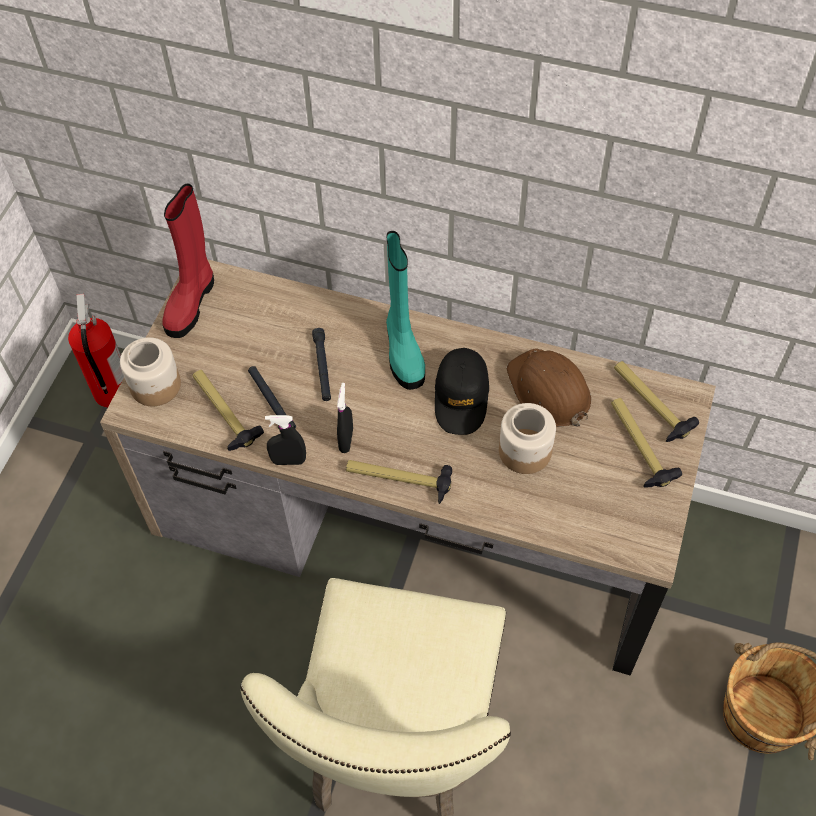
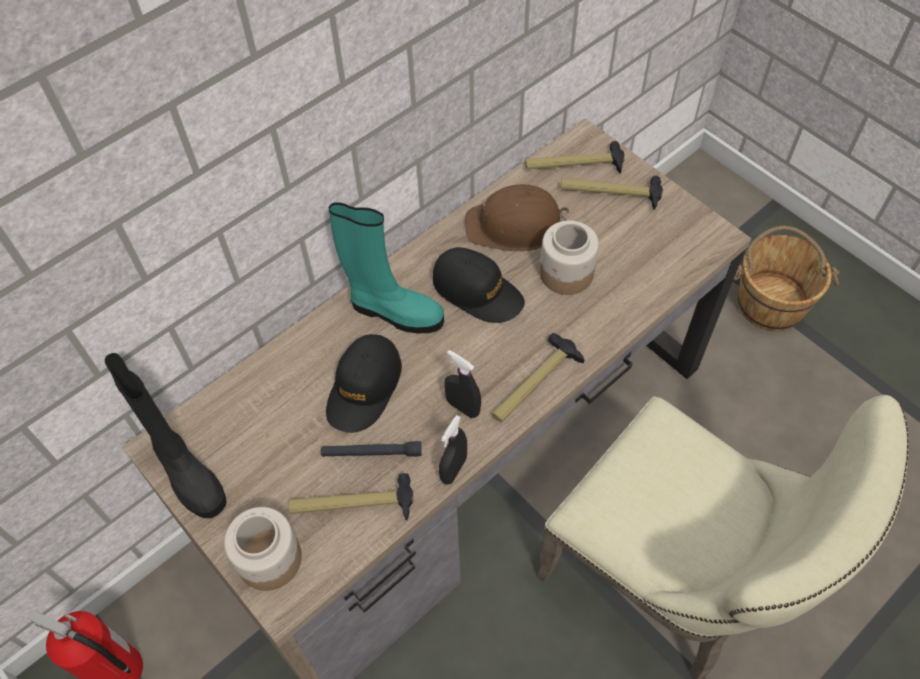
camera: 60 degrees left, 0 degrees up
red boot [162,183,214,338] -> black boot [105,353,226,518]
black flashlight [312,328,331,401] -> black cap [326,334,402,433]

